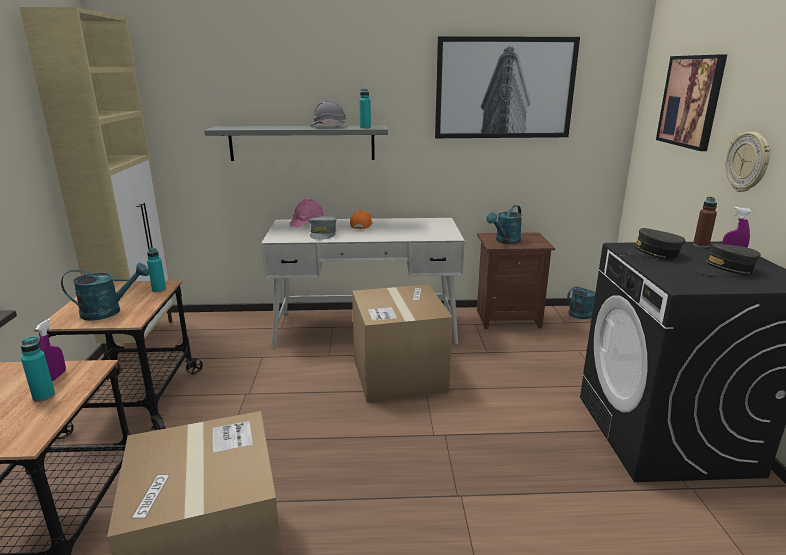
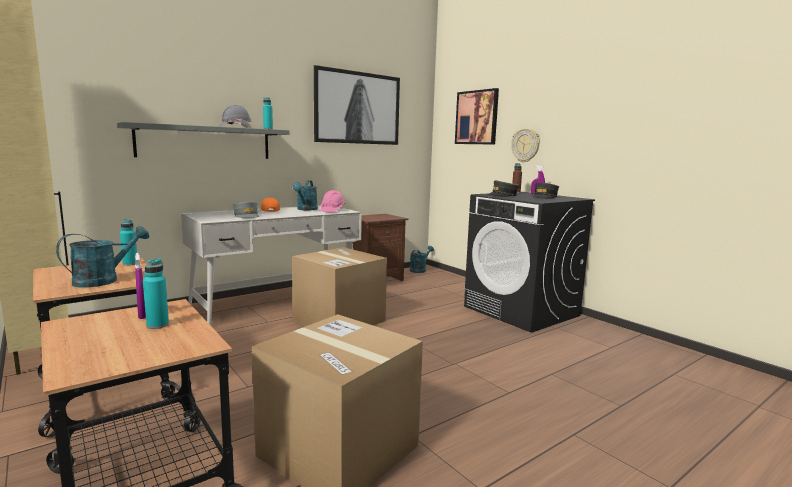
camera: 35 degrees left, 10 degrees down
pink hard hat [290,199,325,227] -> pink hard hat moved to [320,190,345,212]
turquoise watering can [486,205,522,244] -> turquoise watering can moved to [293,180,318,210]

